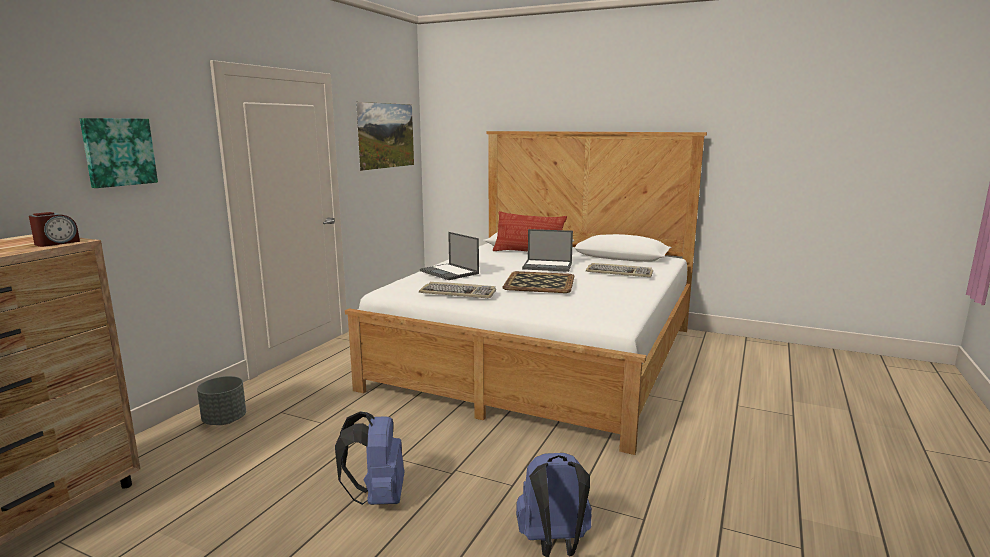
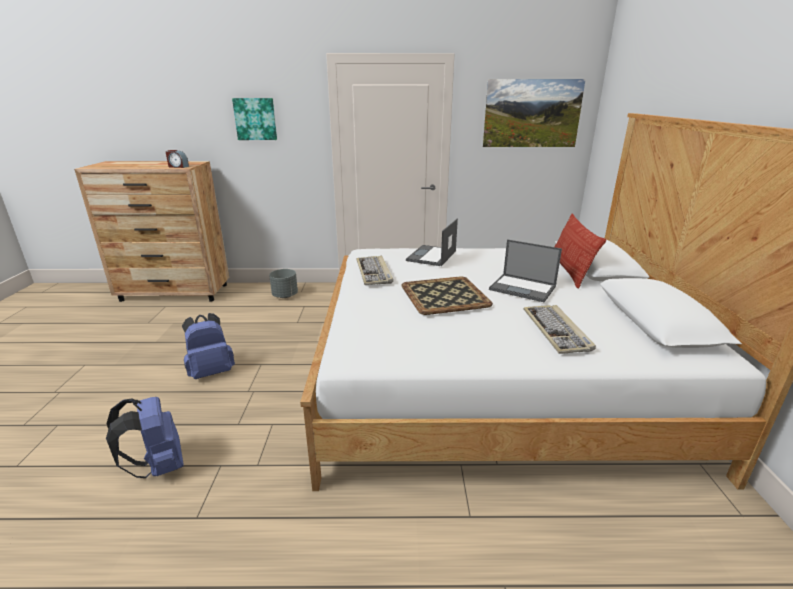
camera: 65 degrees right, 10 degrees up
laptop [522,229,573,272] -> laptop turned 45 degrees counterclockwise [489,239,562,302]

